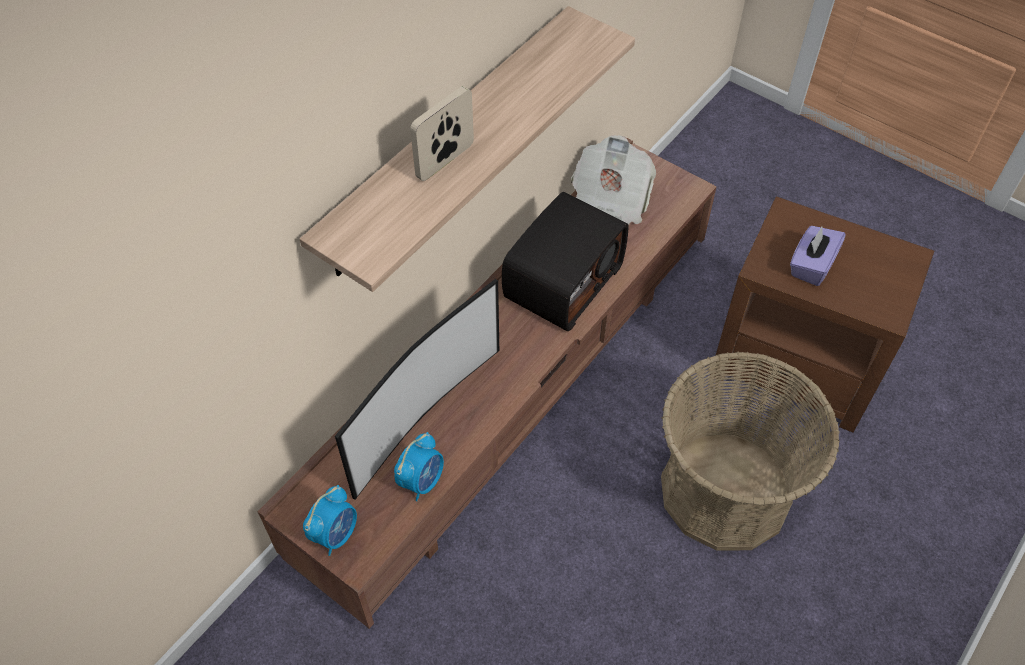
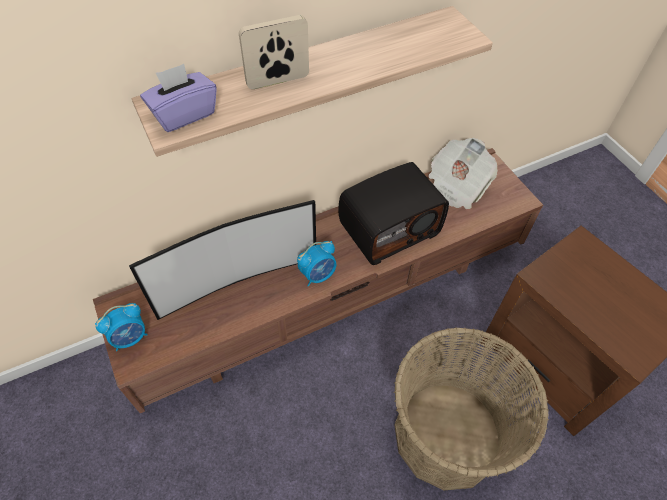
camera: 25 degrees right, 0 degrees up
alarm clock [394,432,444,501] -> alarm clock moved to [297,241,336,287]
purple tissue box [790,226,846,286] -> purple tissue box moved to [140,64,217,132]

